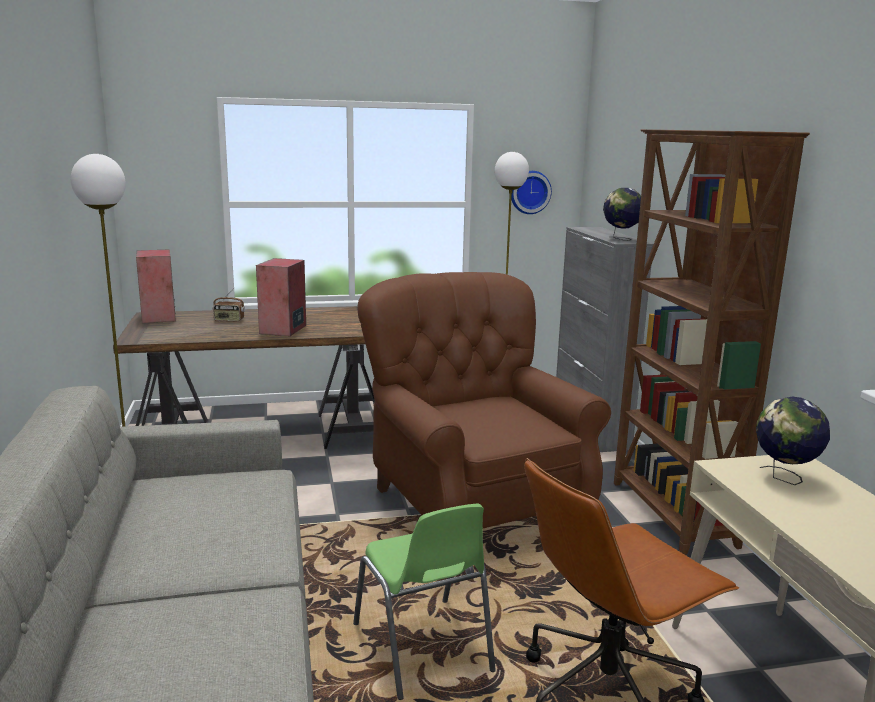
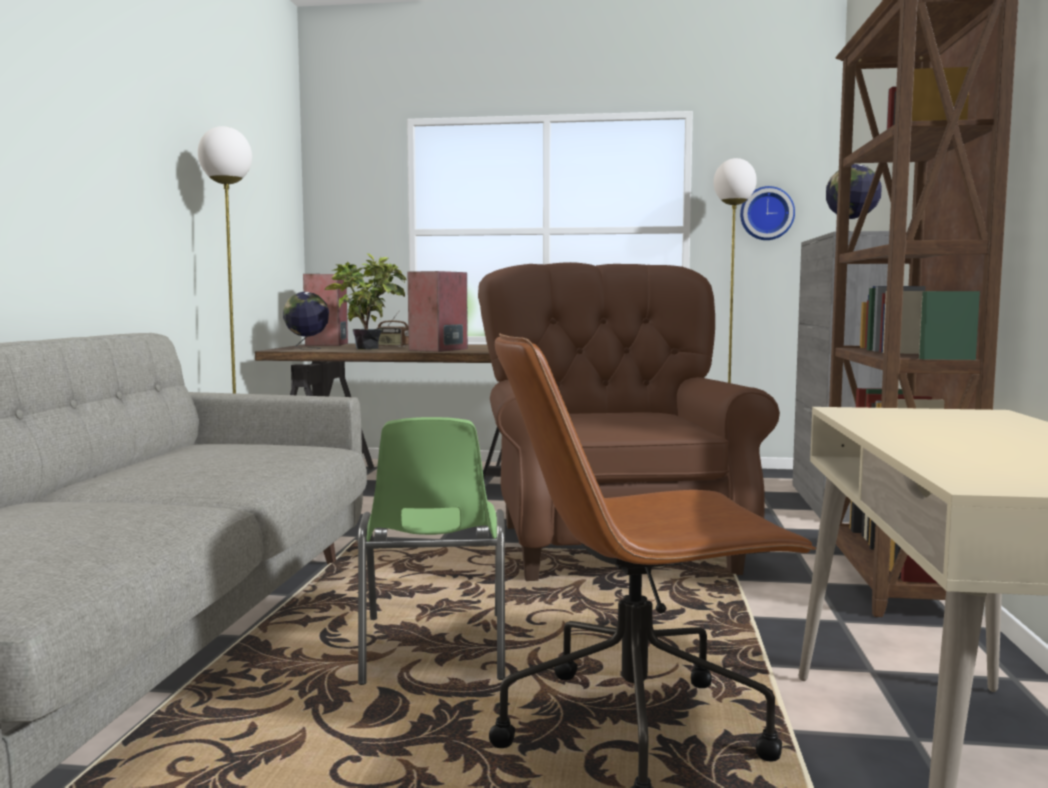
camera: 20 degrees right, 10 degrees down
globe [756,397,830,485] -> globe moved to [283,292,329,350]
none -> potted plant [324,253,406,350]

